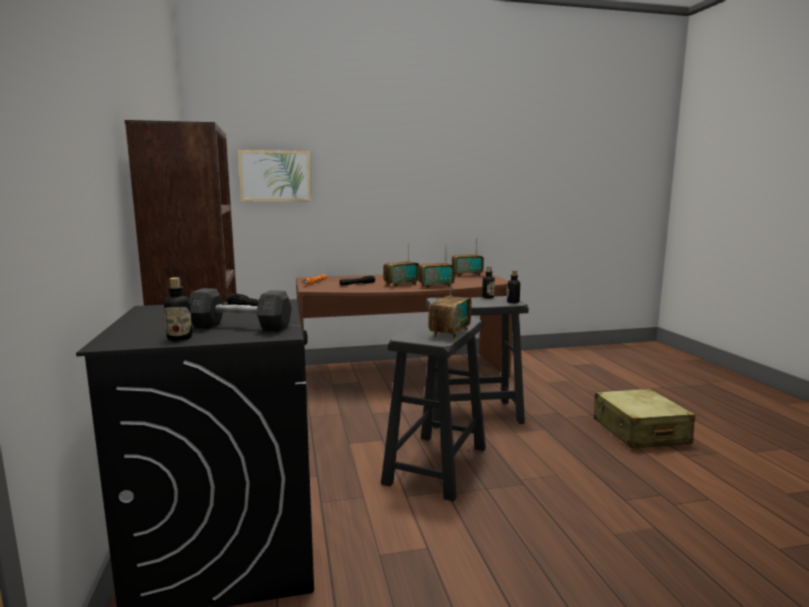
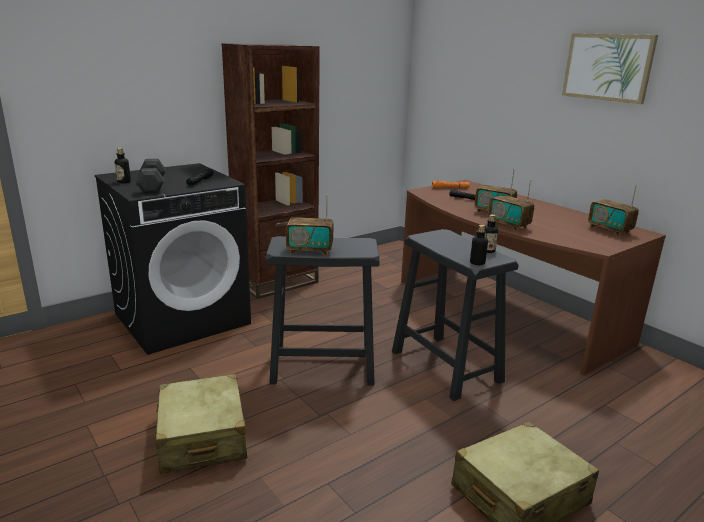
camera: 65 degrees right, 10 degrees up
picture [238,150,312,202] -> picture moved to [562,33,658,104]
none -> beige suitcase [155,374,247,474]

